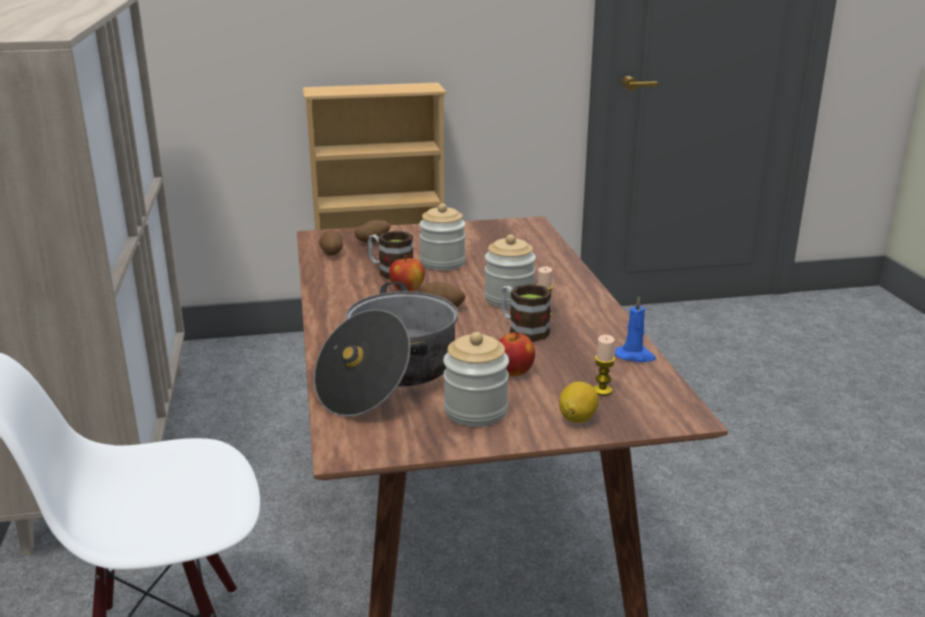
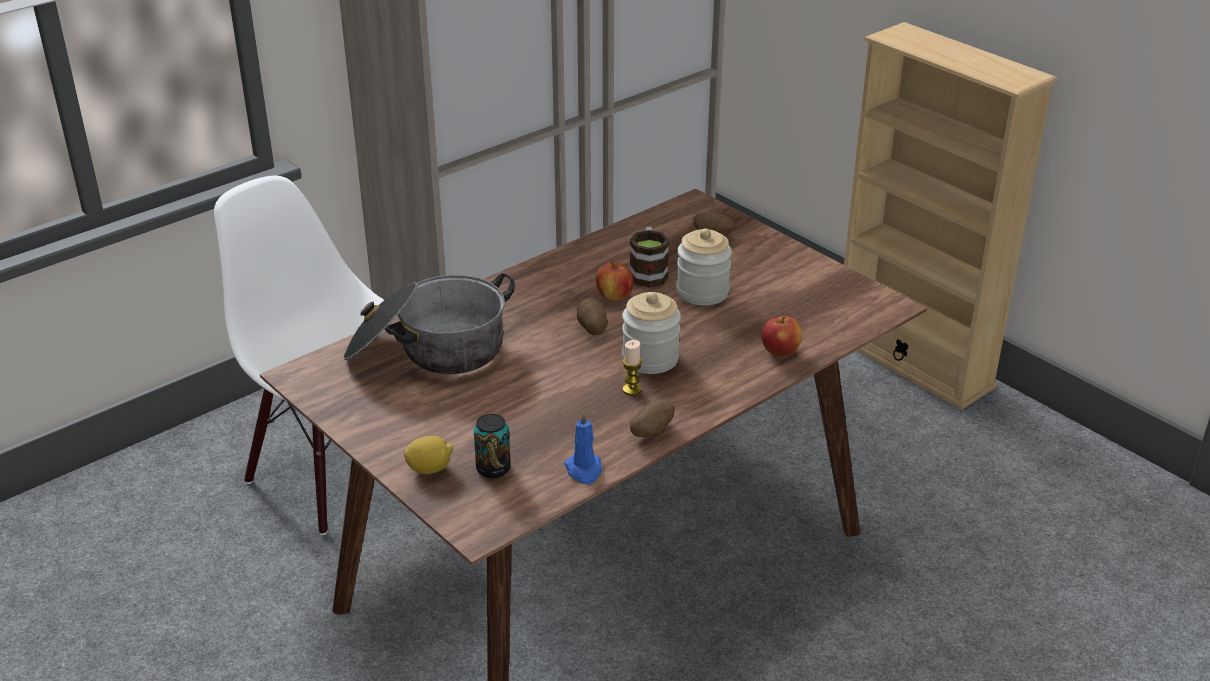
camera: 60 degrees right, 10 degrees up
potato [319,230,343,256] -> potato moved to [630,400,675,438]
jar [443,332,509,427] -> none
apple [498,332,535,377] -> apple moved to [762,316,802,357]
mug [501,284,552,342] -> none
candle [593,335,615,396] -> can [474,414,511,478]

